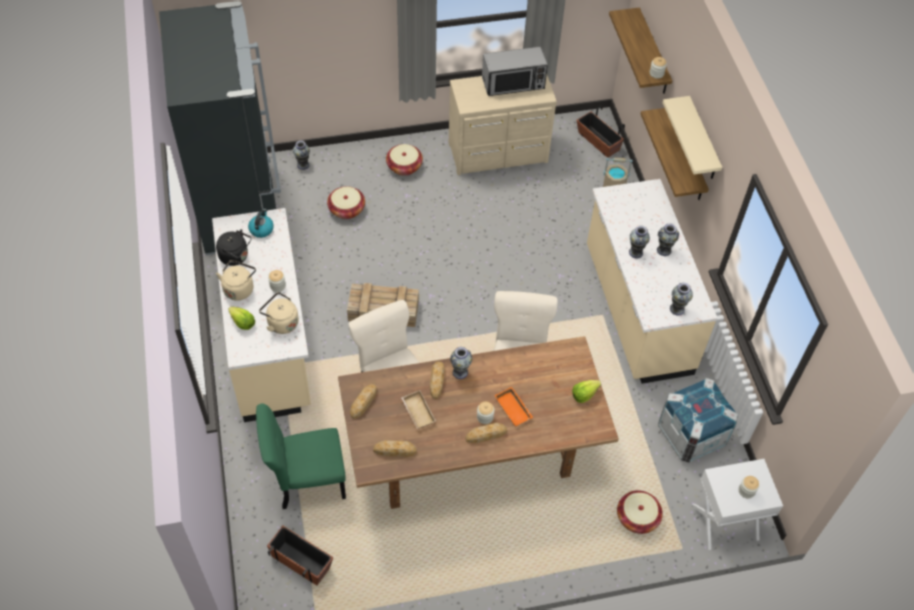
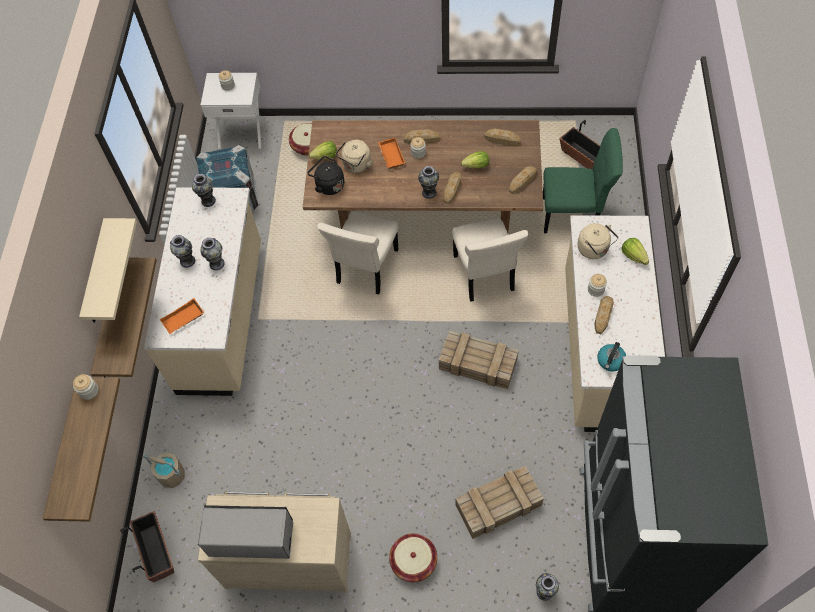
camera: 160 degrees left, 5 degrees up
black kettle [216,229,251,266] -> black kettle moved to [308,156,344,195]
beige kettle [216,260,256,301] -> beige kettle moved to [335,140,373,173]
basket [327,186,365,219] -> crate [456,466,544,539]
beige tray [401,390,436,429] -> lettuce [461,151,489,168]
none -> orange tray [160,298,204,334]
none -> bread [594,296,614,334]

